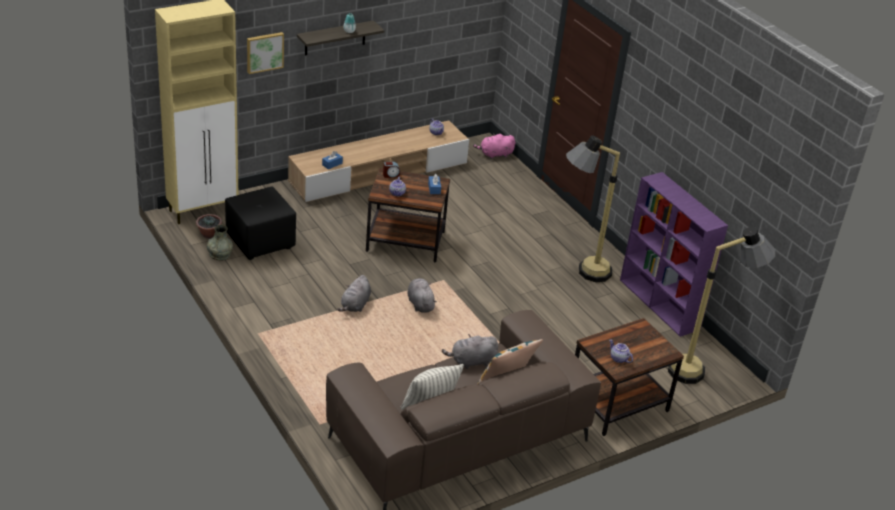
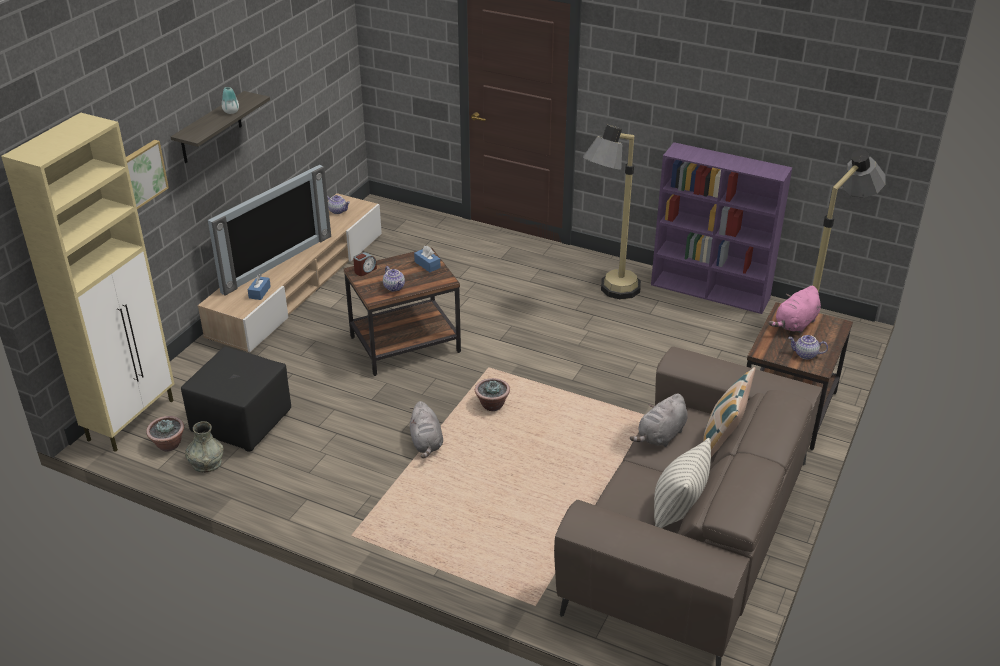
camera: 30 degrees left, 0 degrees up
grey plush toy [407,278,437,313] -> potted plant [475,378,510,411]
pink plush toy [473,134,515,159] -> pink plush toy moved to [768,286,821,333]
none -> television [208,165,331,296]

